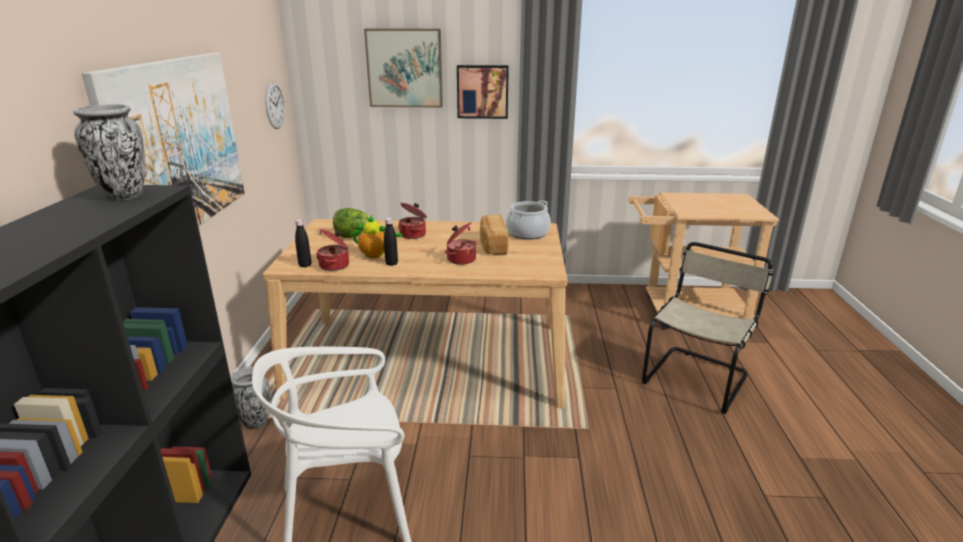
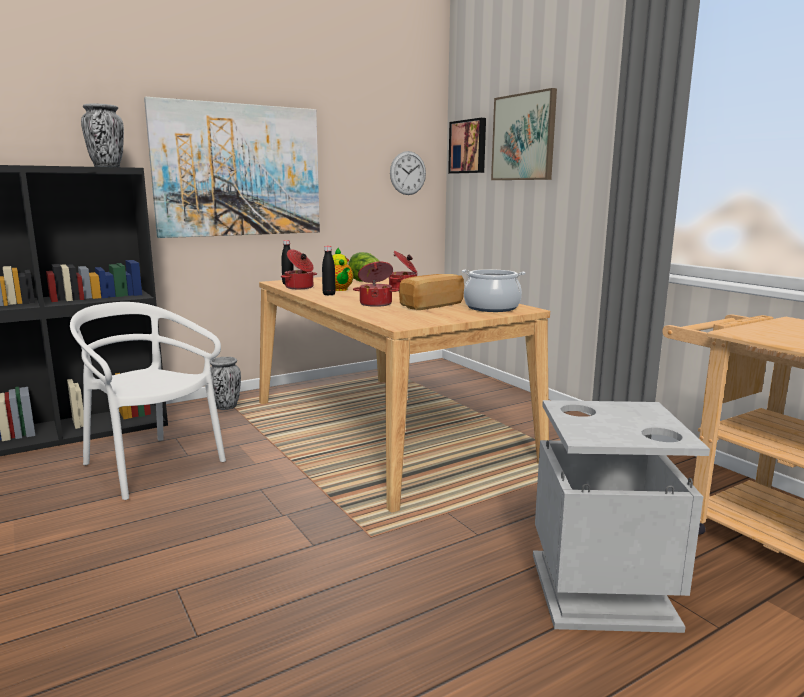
camera: 55 degrees right, 10 degrees down
picture [457,65,509,119] -> picture moved to [448,118,486,174]
beige chair [642,242,773,414] -> grey trash can [533,400,710,633]

